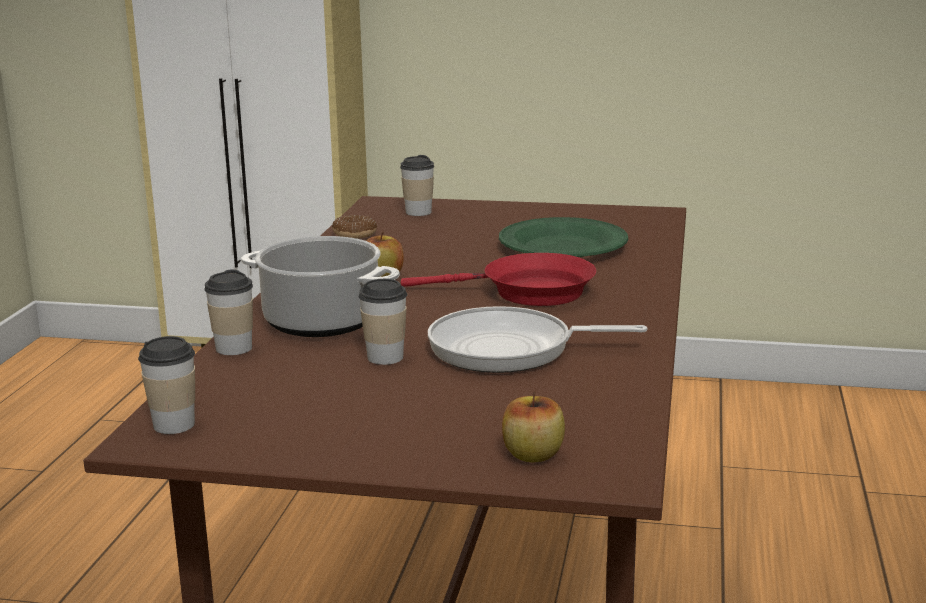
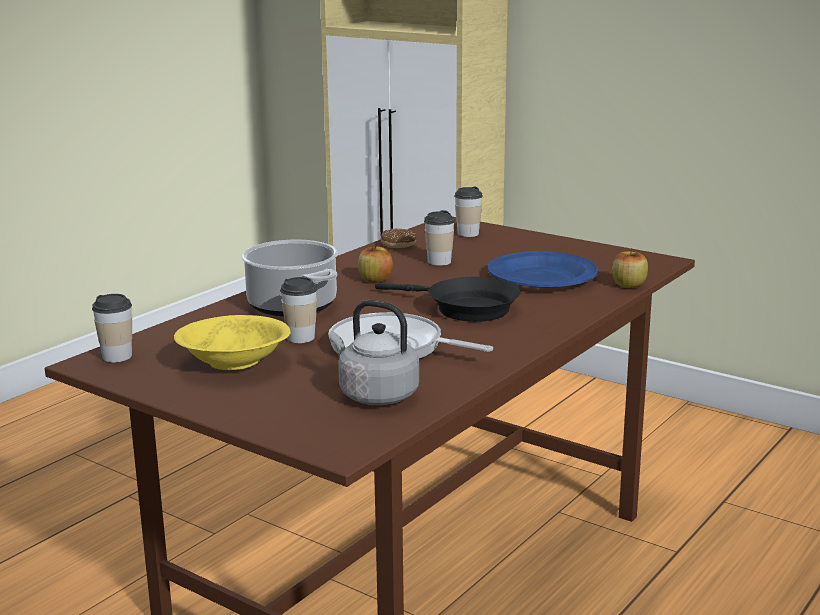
camera: 25 degrees right, 0 degrees up
cup [204,270,253,355] -> cup moved to [424,210,455,266]
red frying pan [401,253,596,306] -> black frying pan [375,277,521,322]
green plate [499,217,628,257] -> blue plate [487,251,599,288]
apple [502,391,565,462] -> apple moved to [612,248,648,288]
none -> yellow bowl [174,315,291,370]
none -> grey kettle [329,300,419,405]

